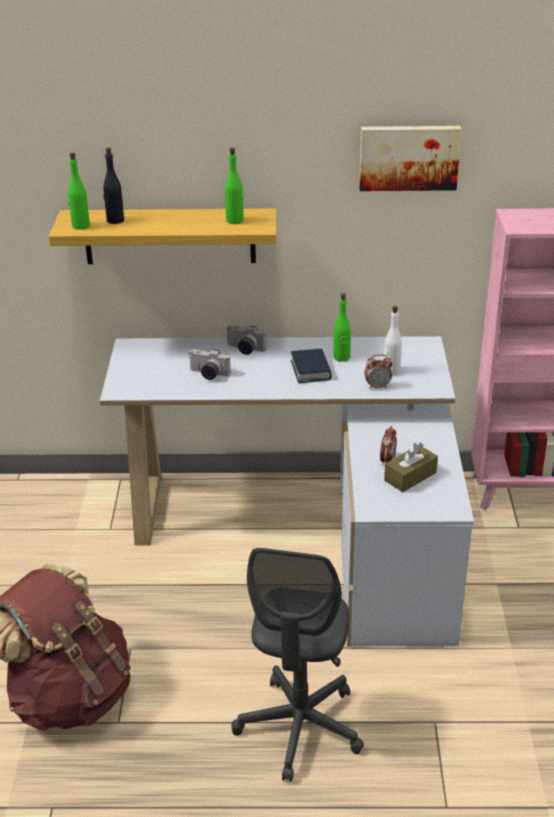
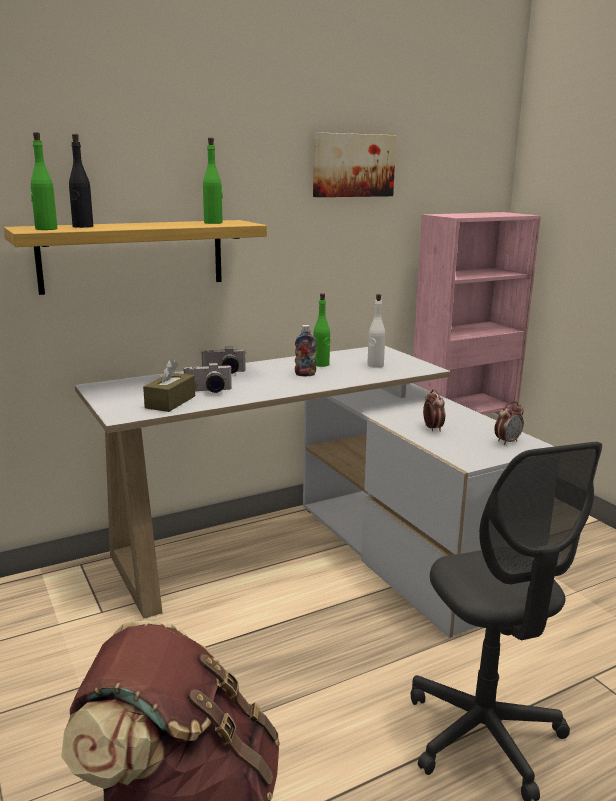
camera: 30 degrees left, 15 degrees down
book [291,349,332,383] -> bottle [295,325,317,376]
alarm clock [364,354,393,389] -> alarm clock moved to [494,401,524,445]
brown tissue box [384,442,438,492] -> brown tissue box moved to [143,359,195,412]

